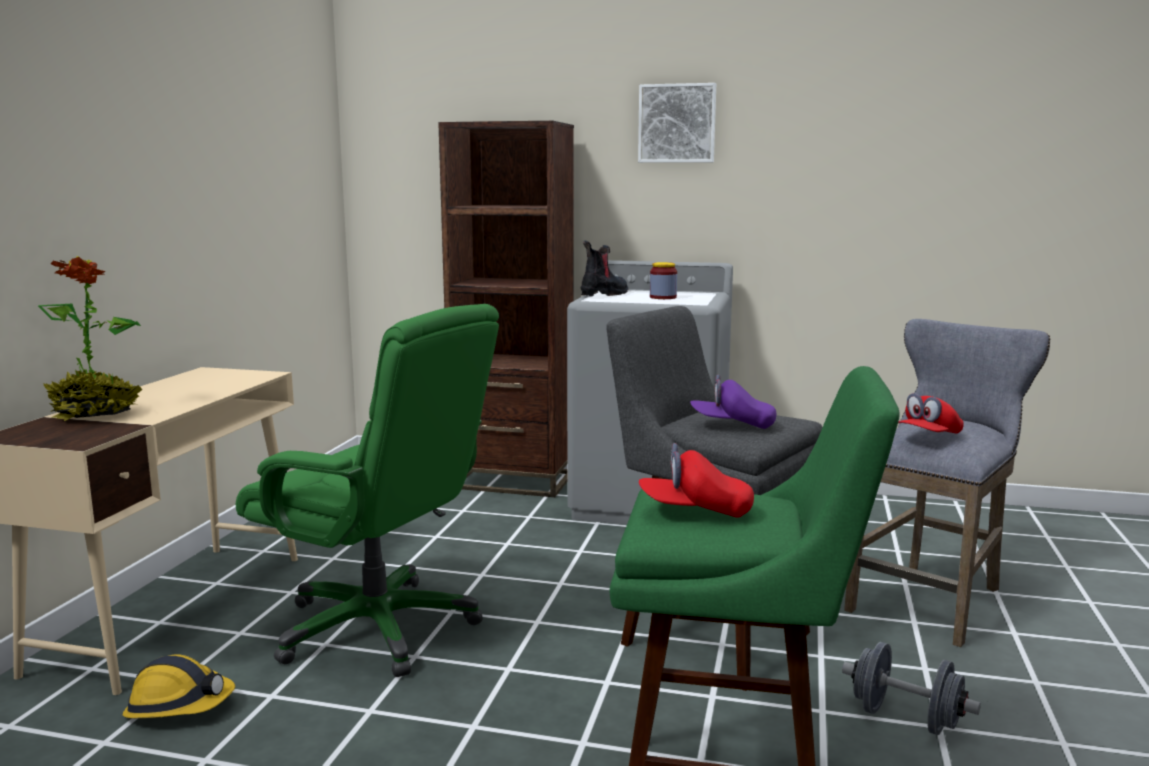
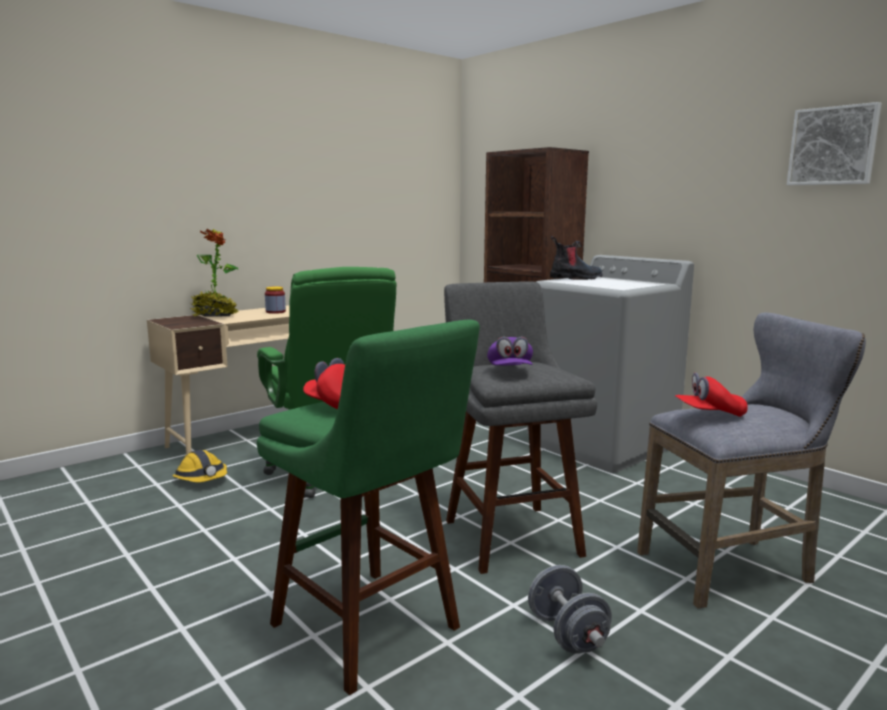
camera: 35 degrees right, 0 degrees up
picture [638,83,716,163] -> picture moved to [787,102,881,185]
jar [650,262,677,299] -> jar moved to [265,286,286,314]
purple cap [690,375,776,429] -> purple cap turned 135 degrees counterclockwise [487,337,533,365]

